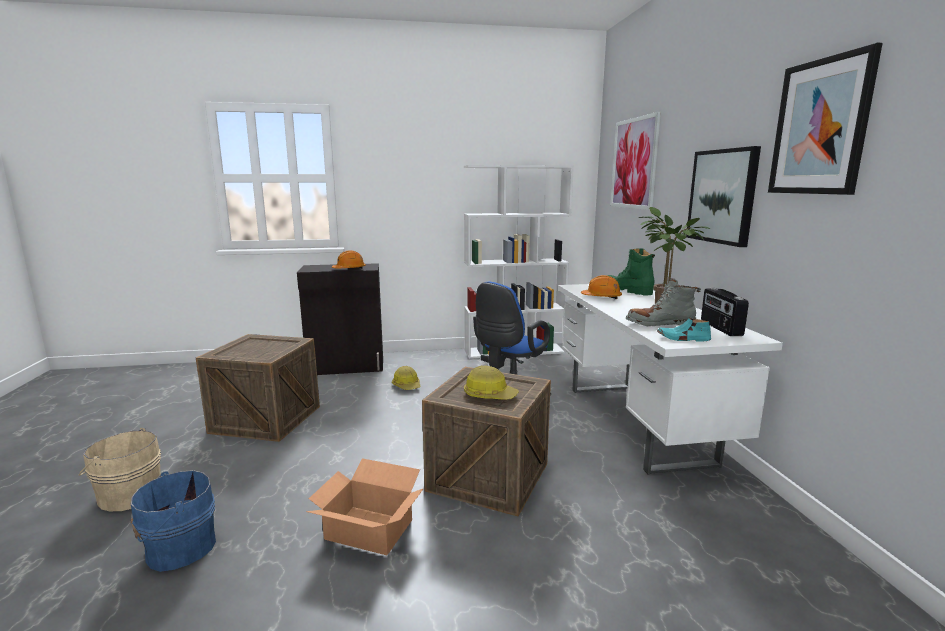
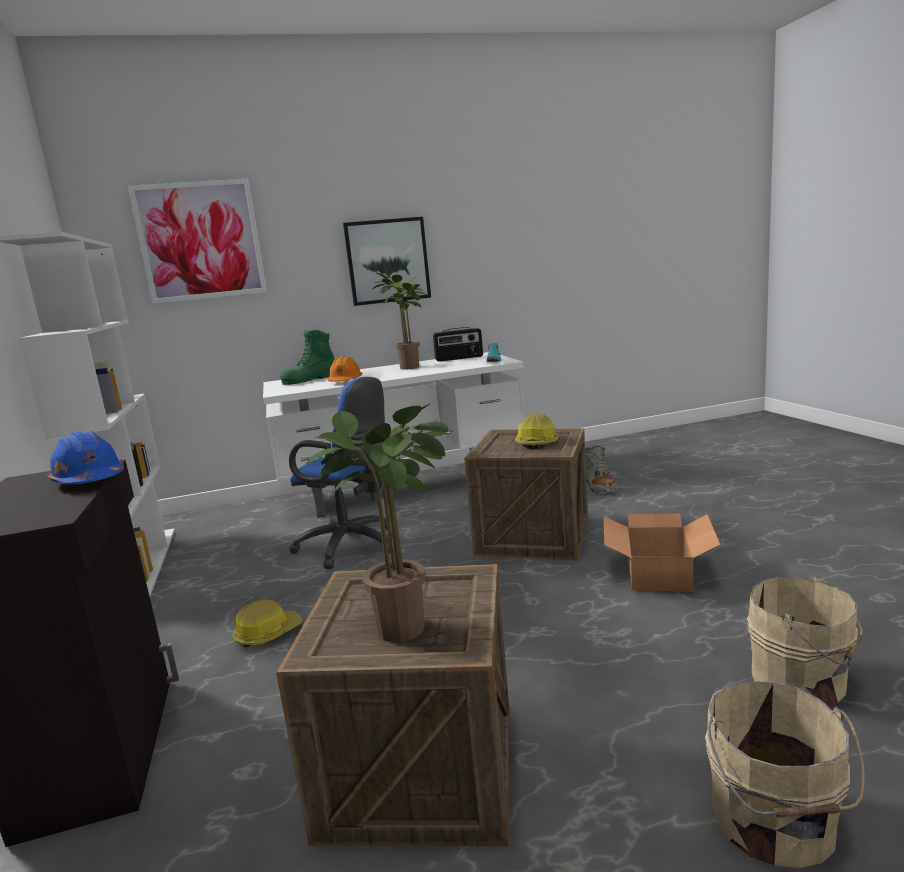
camera: 95 degrees left, 0 degrees up
blue bucket [131,470,216,572] -> beige bucket [747,575,862,706]
orange hard hat [332,250,366,268] -> blue hard hat [48,431,124,484]
grey boot [626,278,701,326] -> grey boot moved to [585,445,618,494]
picture [768,43,883,195] -> none
none -> potted plant [305,403,453,642]

